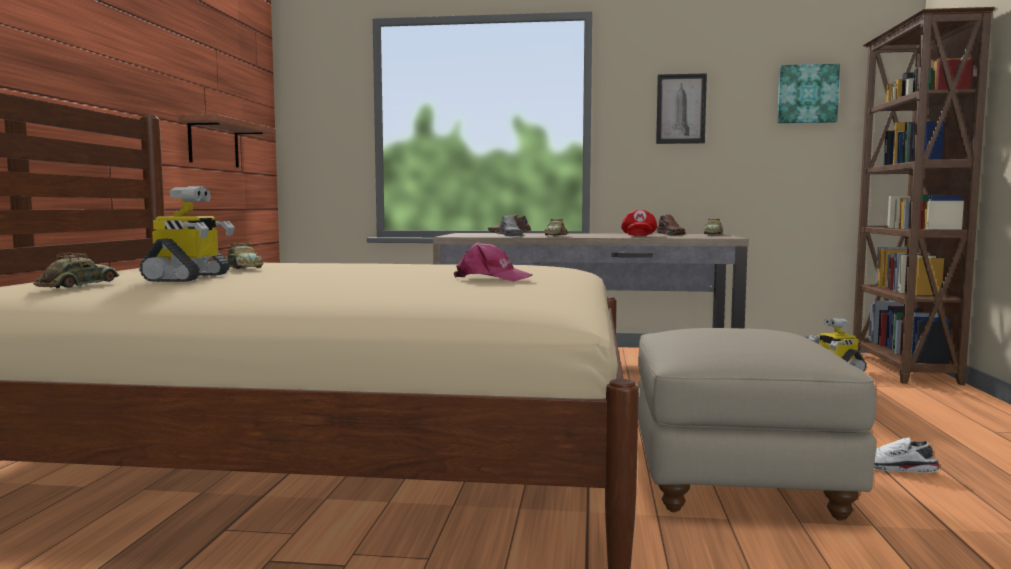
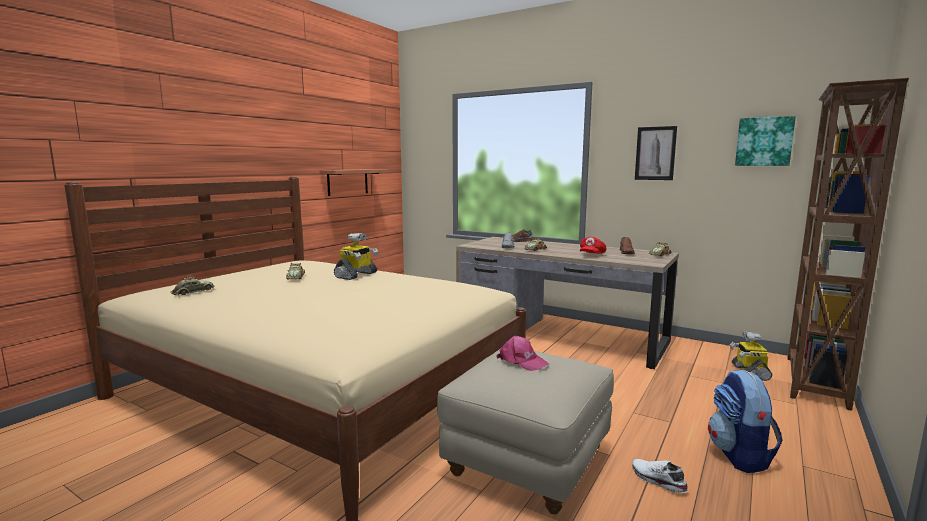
camera: 25 degrees right, 5 degrees up
toy robot [139,186,234,282] -> toy robot moved to [334,233,378,280]
pink cap [454,242,533,281] -> pink cap moved to [496,336,549,371]
none -> backpack [708,370,783,473]

